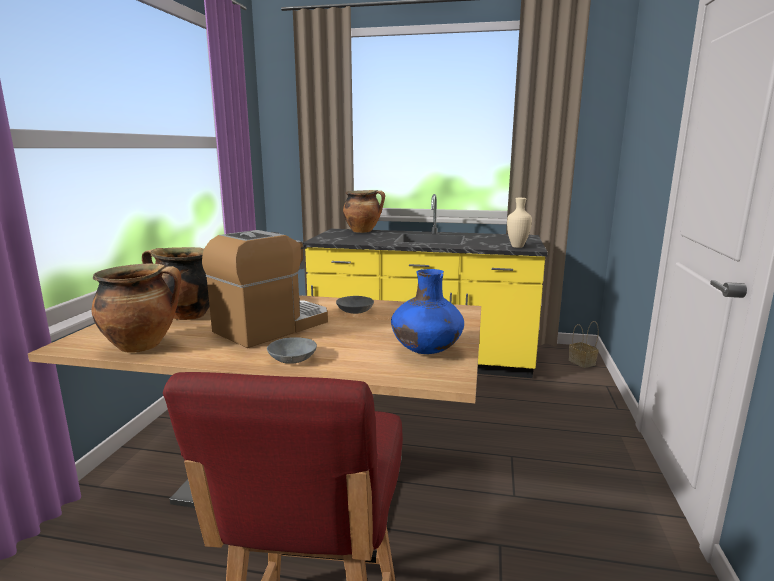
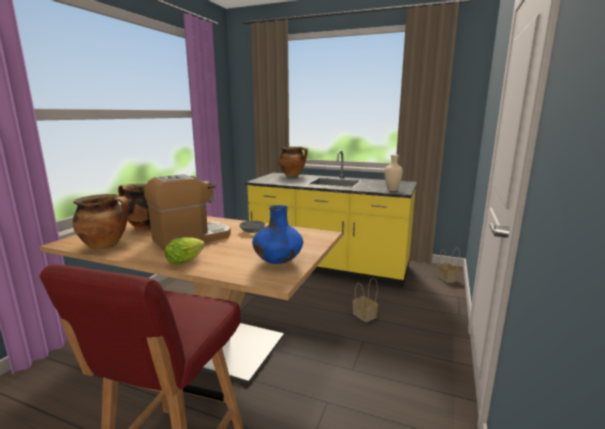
camera: 10 degrees right, 0 degrees up
grey bowl [267,337,317,364] -> lettuce [165,237,205,265]
none -> basket [353,278,378,322]

